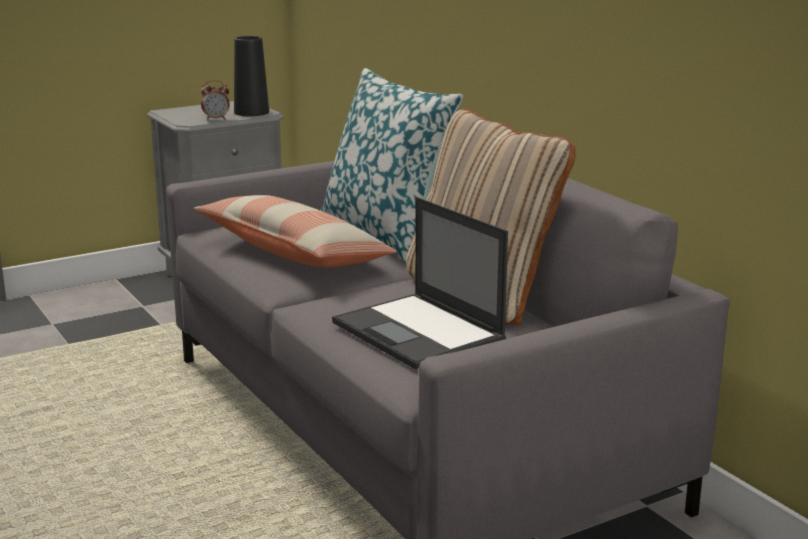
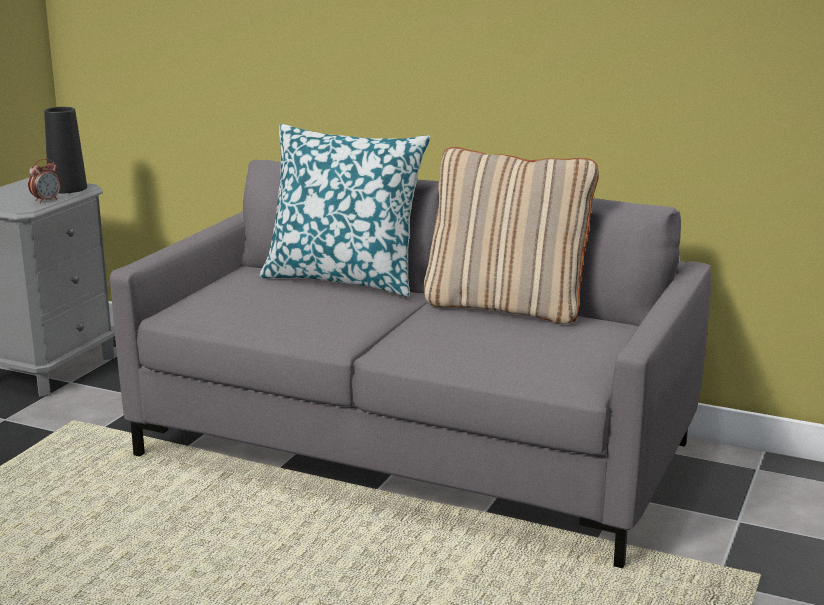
camera: 35 degrees left, 0 degrees up
pillow [194,195,397,268] -> none
laptop [332,197,508,369] -> none

